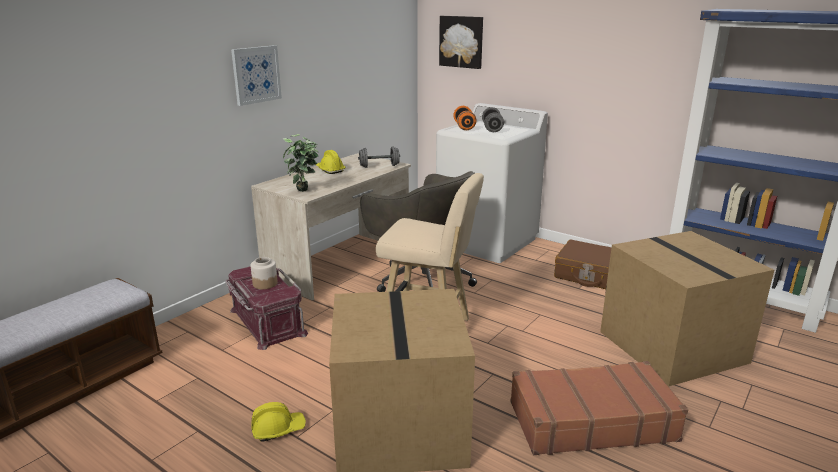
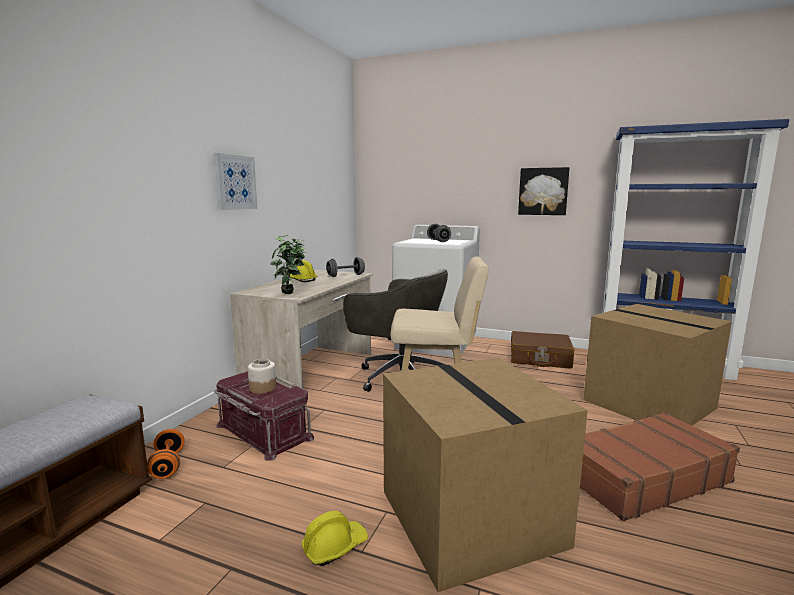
camera: 15 degrees left, 10 degrees down
picture [439,16,483,69] -> picture moved to [518,167,569,215]
orange dumbbell [453,106,476,130] -> orange dumbbell moved to [147,429,185,479]

